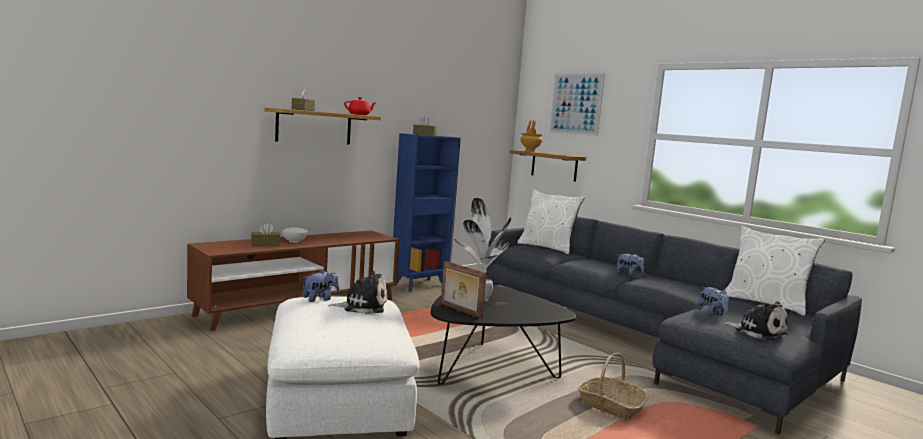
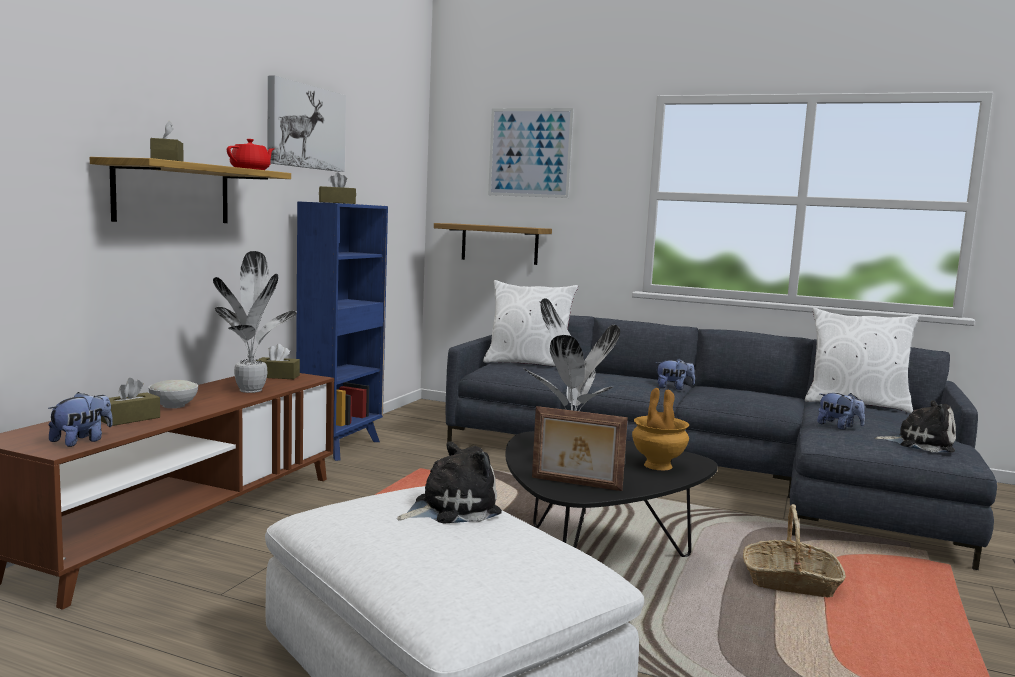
camera: 25 degrees left, 0 degrees up
plush toy [302,269,339,302] -> plush toy moved to [48,392,113,447]
brown vase [521,120,542,152] -> brown vase moved to [632,388,689,470]
none -> potted plant [213,251,297,393]
none -> brown tissue box [258,344,300,379]
none -> picture [268,75,346,172]

